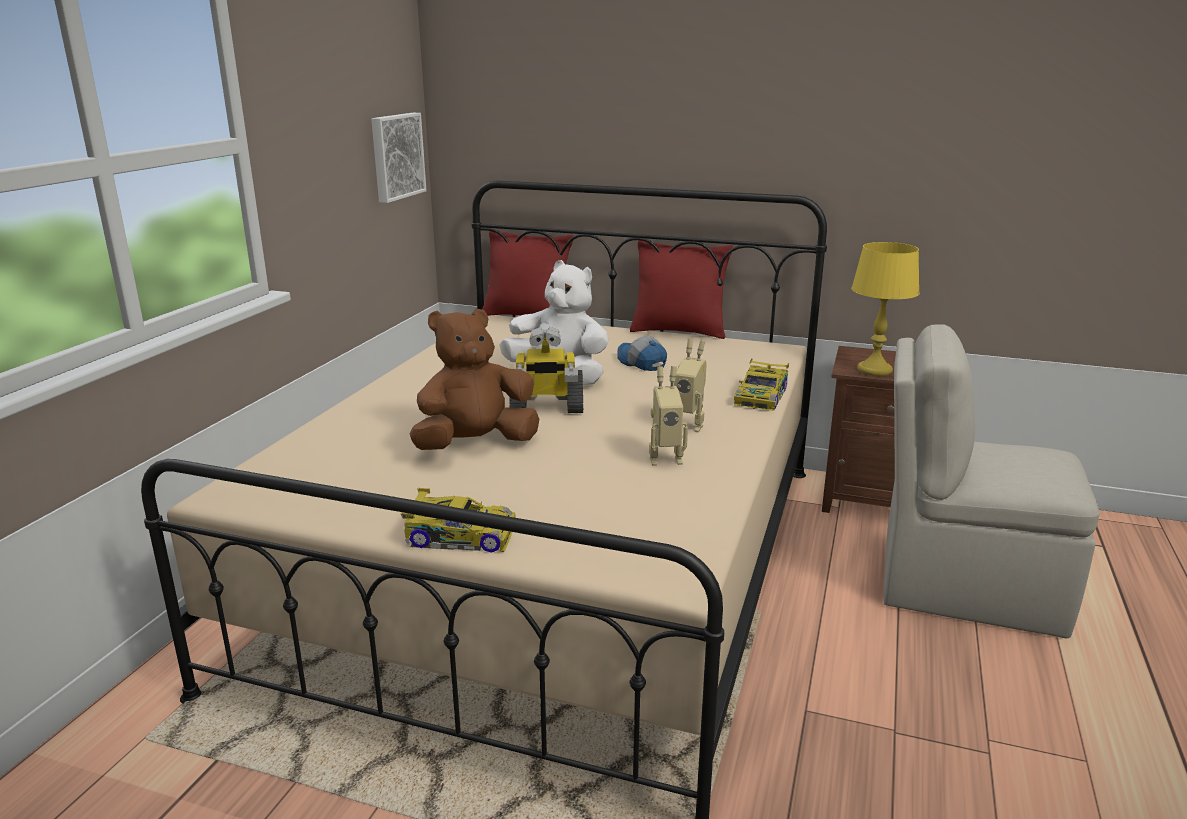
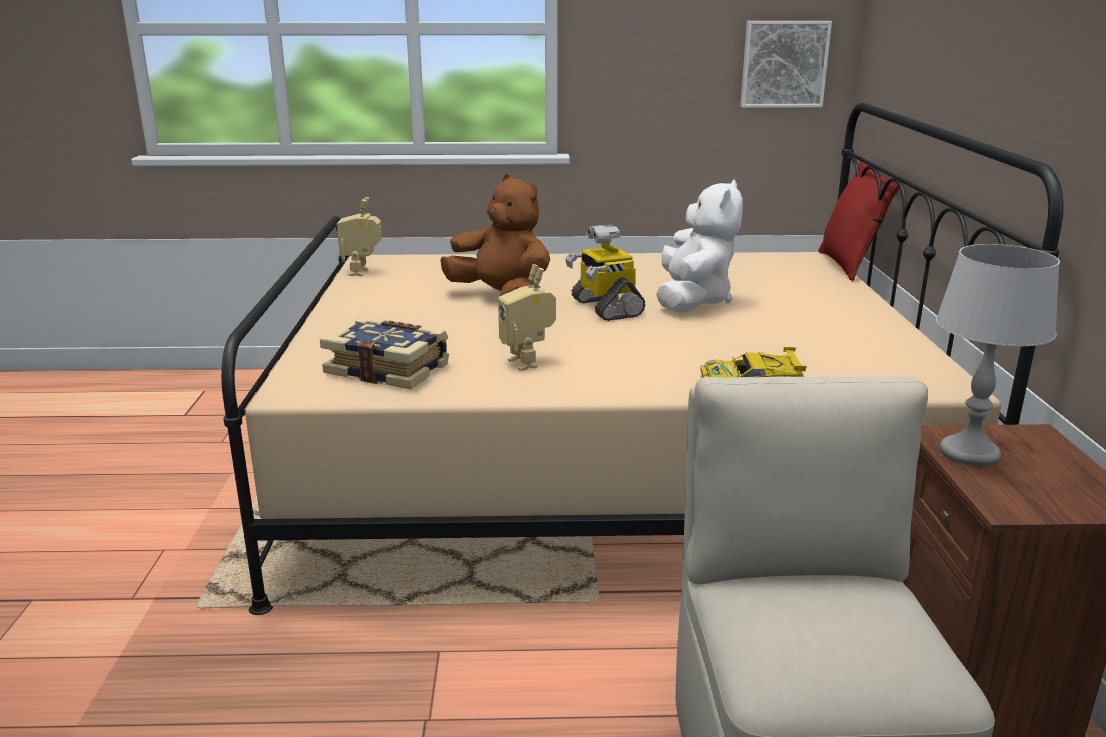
camera: 70 degrees right, 0 degrees up
toy car [401,488,515,553] -> none
cap [617,336,667,371] -> none
red pillow [630,240,733,339] -> none
toy robot [674,339,707,432] -> toy robot moved to [337,197,382,276]
yellow table lamp [851,242,920,376] -> grey table lamp [936,244,1060,466]
none -> book [320,317,449,389]

